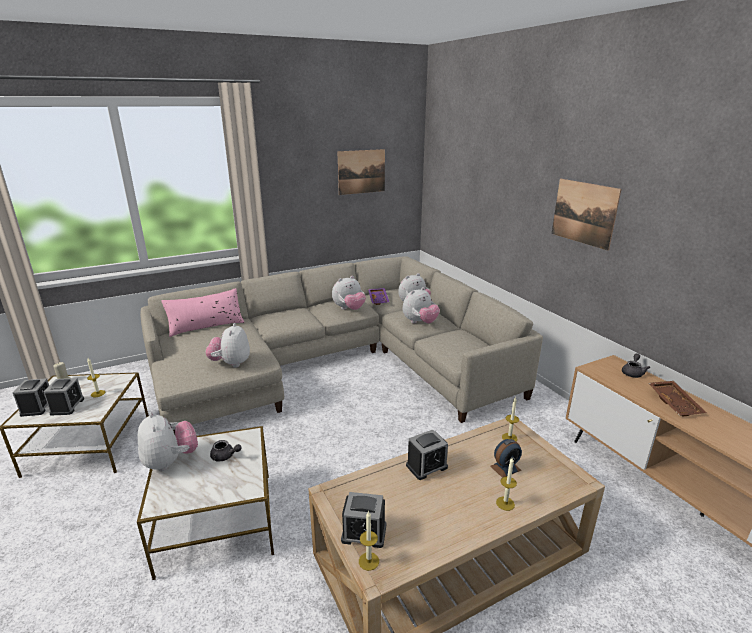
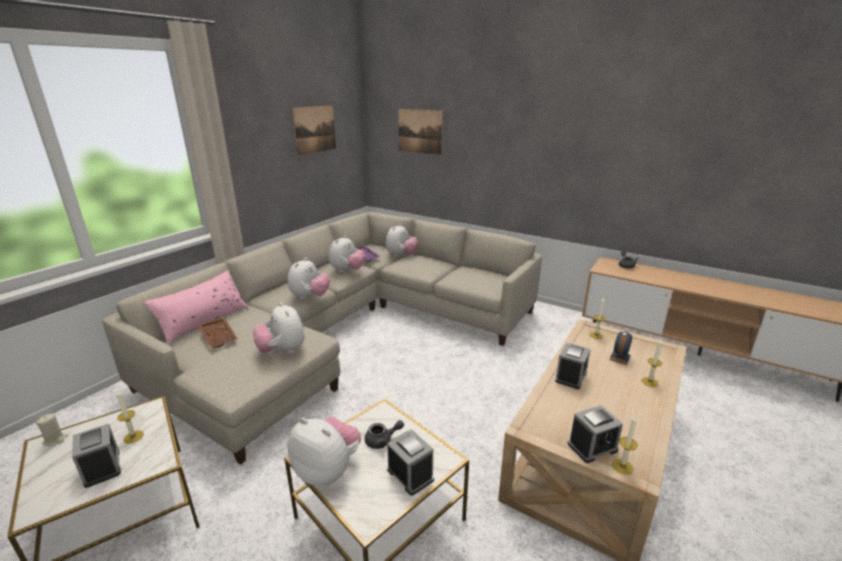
camera: 30 degrees left, 0 degrees up
alarm clock [13,378,49,417] -> alarm clock moved to [387,429,434,495]
plush toy [403,287,440,324] -> plush toy moved to [287,257,330,299]
picture [552,179,622,251] -> picture moved to [398,109,443,155]
brown tray [649,381,707,416] -> brown tray moved to [198,317,238,348]

